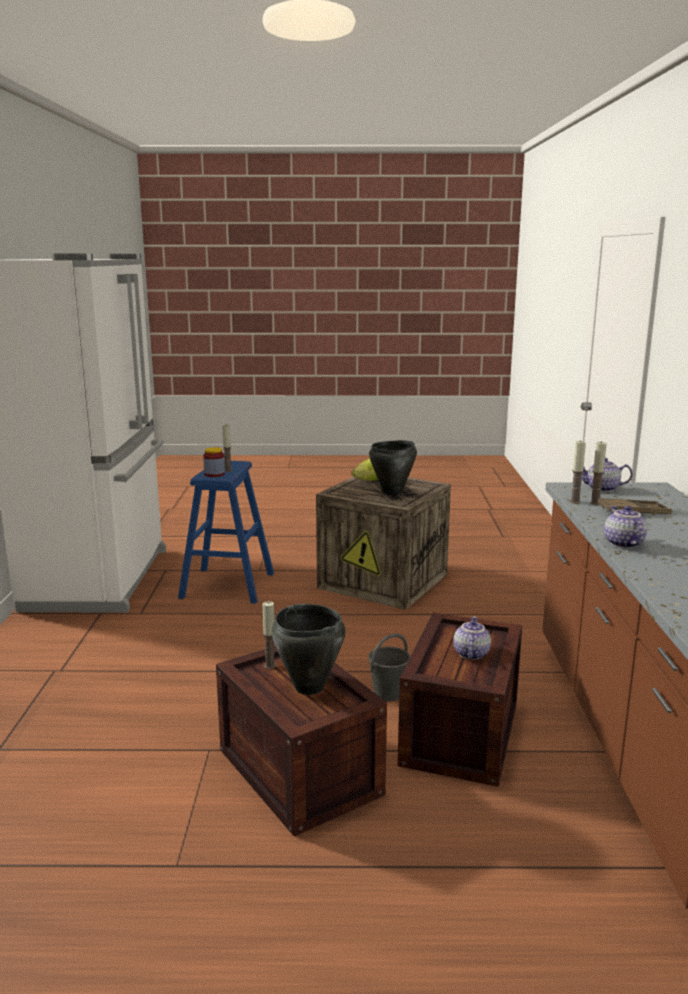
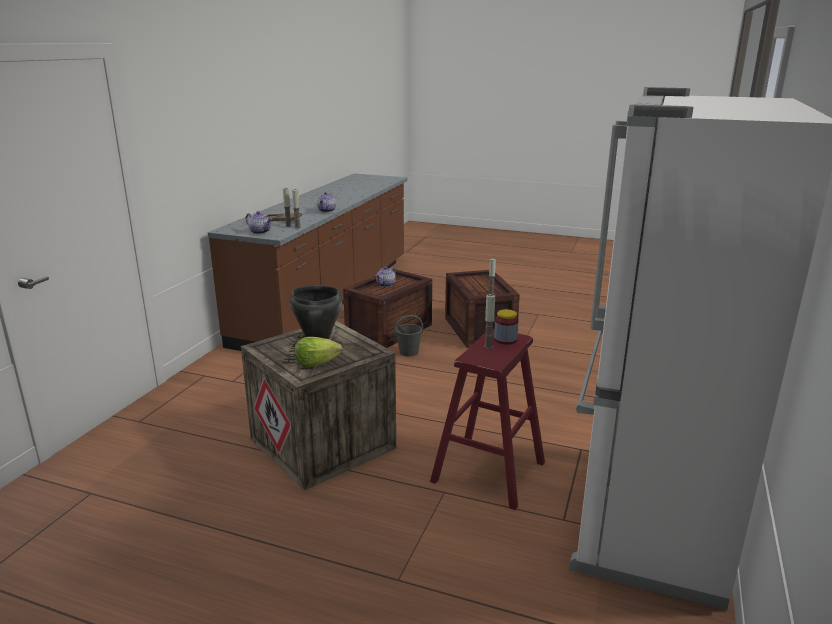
camera: 160 degrees left, 5 degrees up
blue stool [178,460,274,604] -> red stool [430,329,545,510]
black cooking pot [272,604,345,695] -> none

